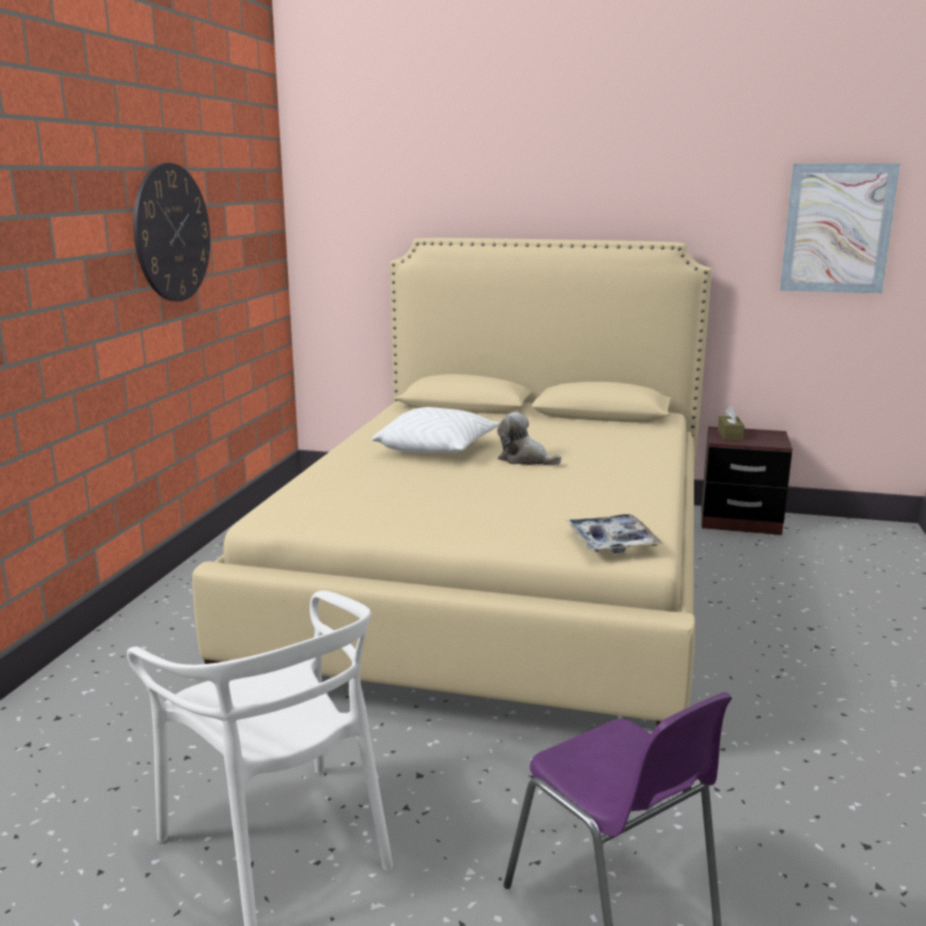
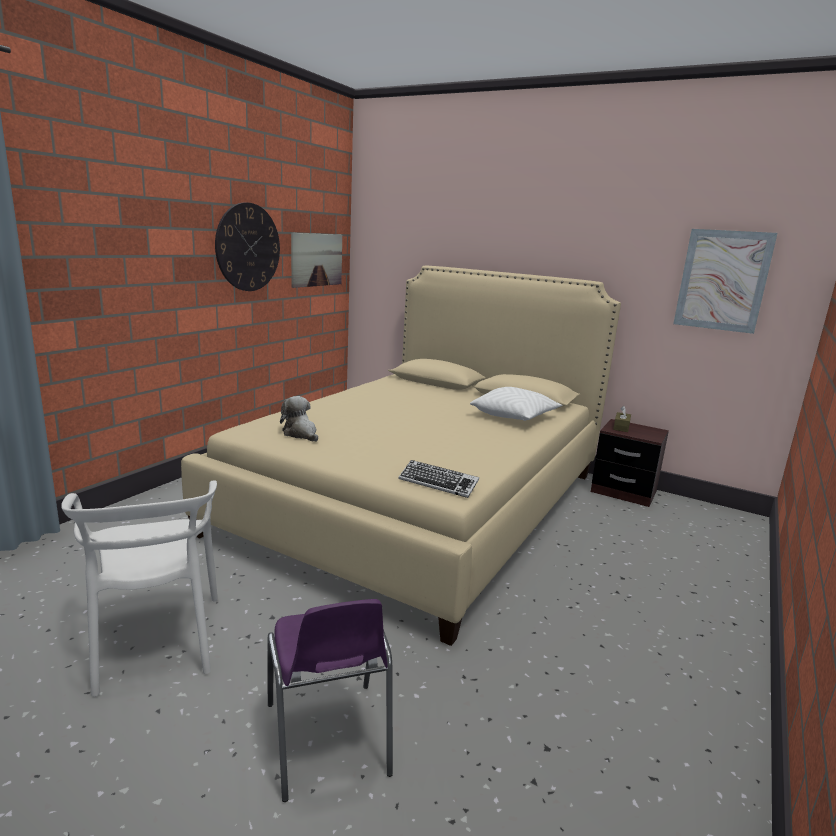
camera: 15 degrees right, 0 degrees up
white pillow [372,407,500,454] -> white pillow moved to [470,387,562,421]
plush toy [497,412,561,466] -> plush toy moved to [280,396,318,442]
tray [565,514,663,554] -> keyboard [399,460,479,498]
none -> picture [291,233,342,288]

